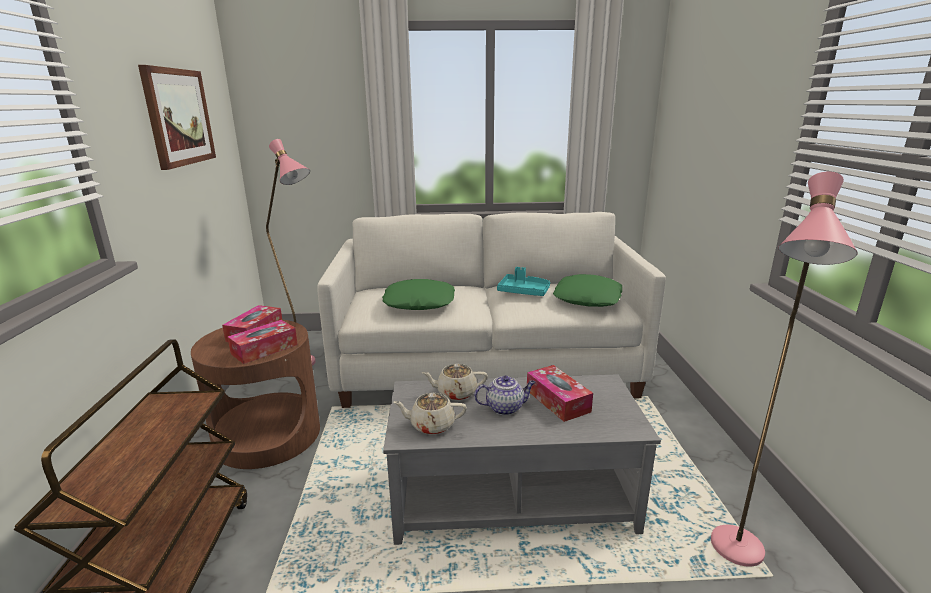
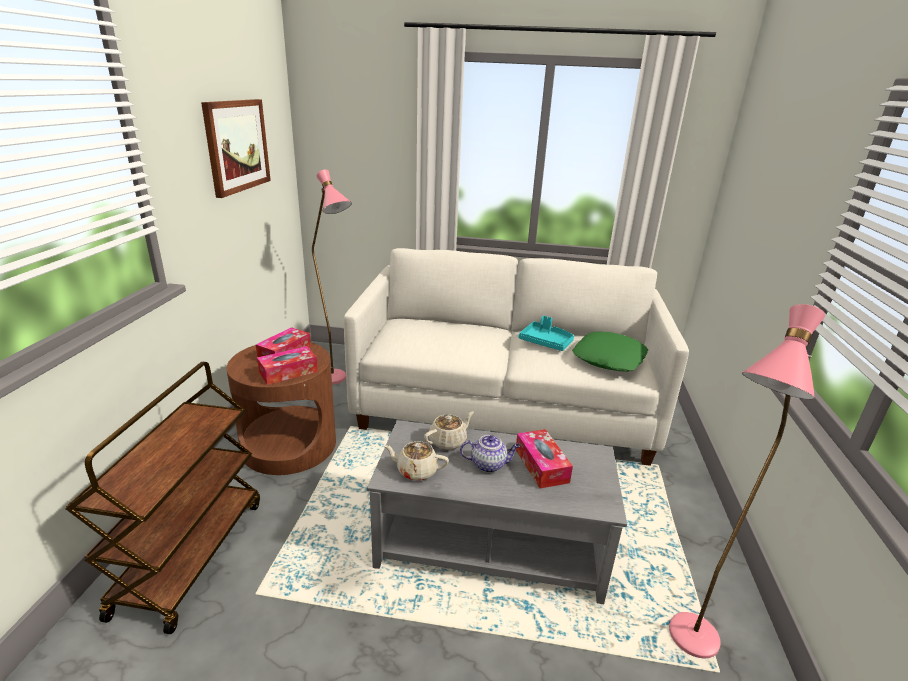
camera: 10 degrees right, 5 degrees up
green pillow [382,279,455,310] -> none
beige teapot [422,364,488,401] -> beige teapot turned 135 degrees clockwise [424,411,474,450]

